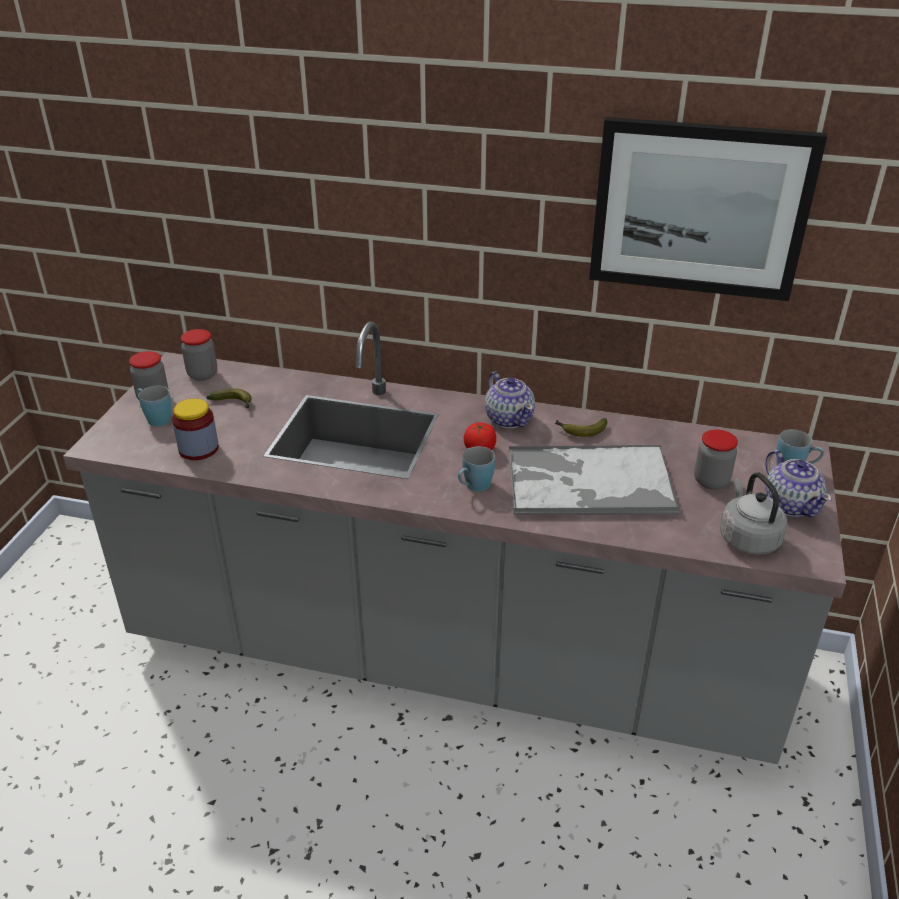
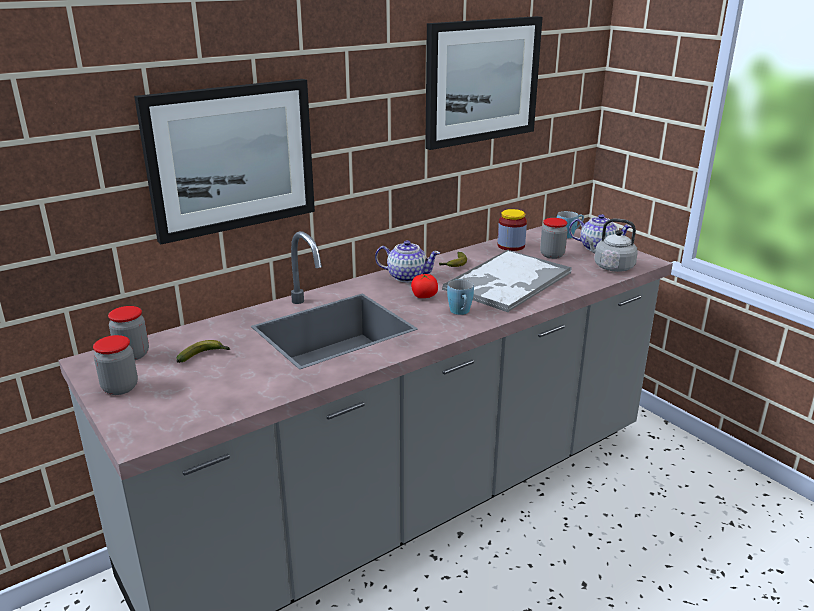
camera: 50 degrees left, 10 degrees down
blue mug [136,386,171,427] -> none
jar [172,398,219,460] -> jar moved to [497,209,527,251]
none -> picture [134,79,315,244]

